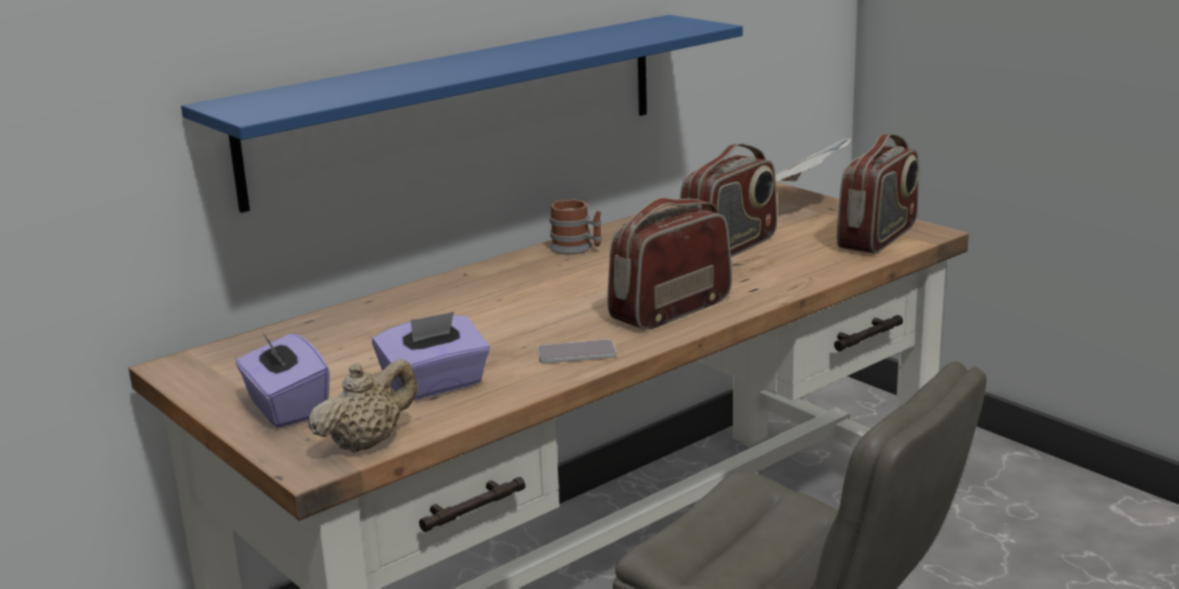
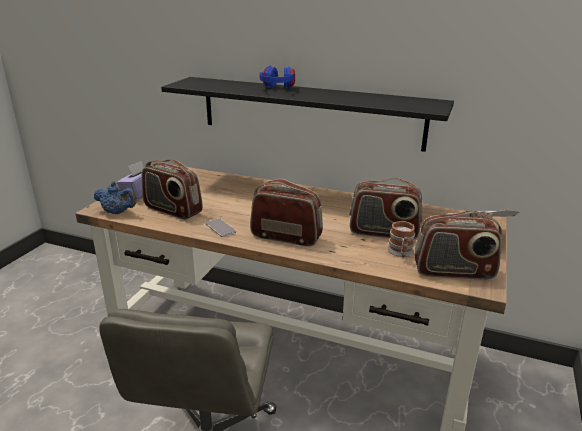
camera: 60 degrees right, 5 degrees up
blue shelf [181,15,743,213] -> black shelf [161,77,454,152]
beige teapot [309,359,417,453] -> blue teapot [94,181,137,214]
purple tissue box [372,312,490,400] -> radio [142,160,203,219]
mug [549,199,602,254] -> mug moved to [387,221,415,258]
none -> blue headphones [260,66,295,89]

